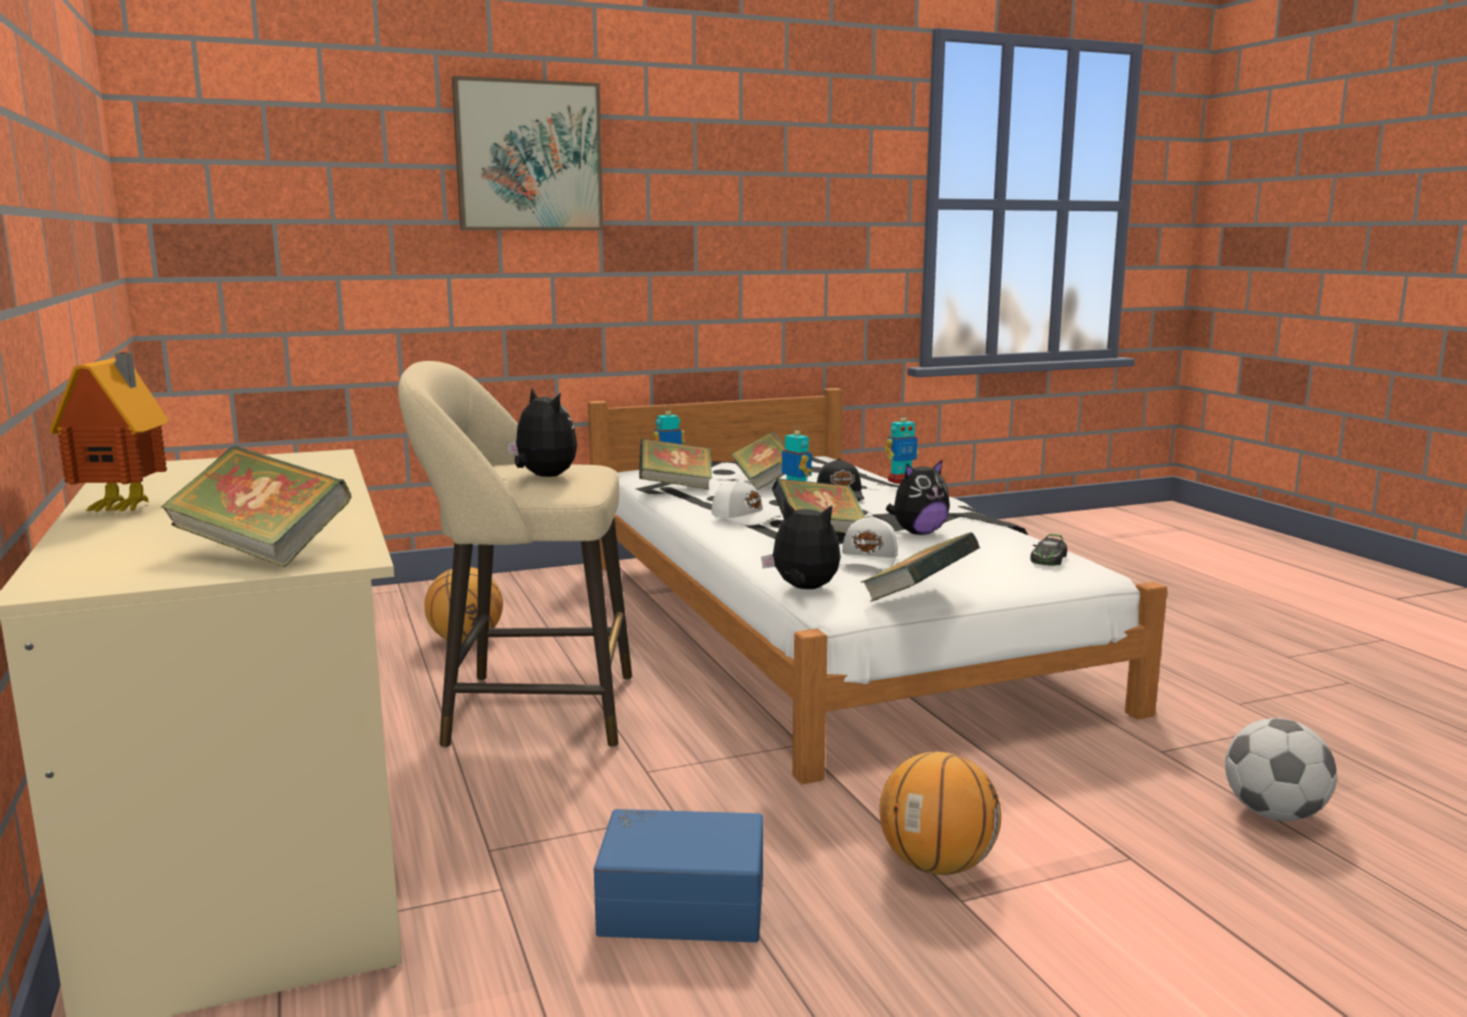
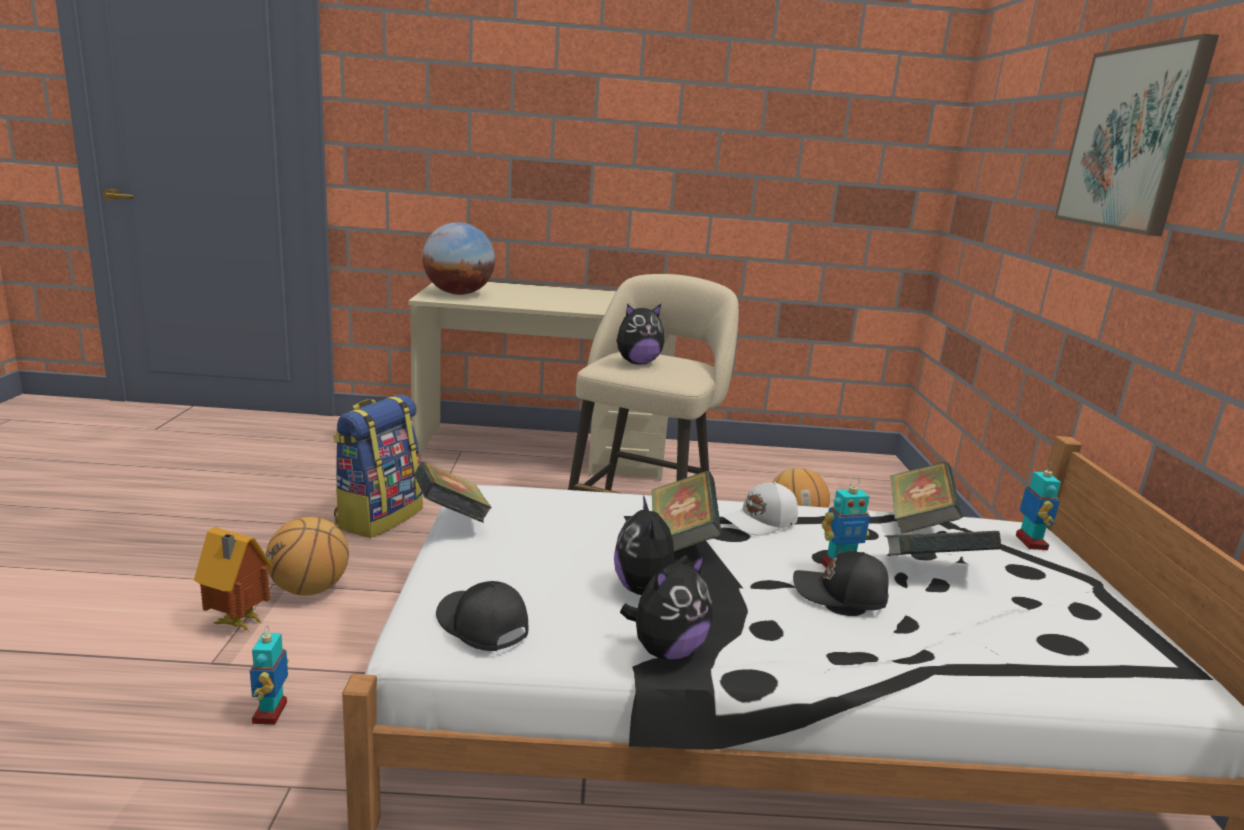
camera: 110 degrees right, 5 degrees up
toy house [49,352,169,512] -> toy house moved to [194,527,273,631]
book [160,446,351,567] -> globe [422,222,495,295]
blue storage box [594,809,763,942] -> backpack [333,394,423,538]
plush toy [761,500,841,589] -> plush toy moved to [620,553,713,660]
white cap [839,515,898,570] -> none
toy robot [884,411,919,484] -> toy robot moved to [250,627,289,725]
toy car [1030,534,1067,566] -> black cap [436,581,529,651]
football [1225,718,1337,821] -> none

